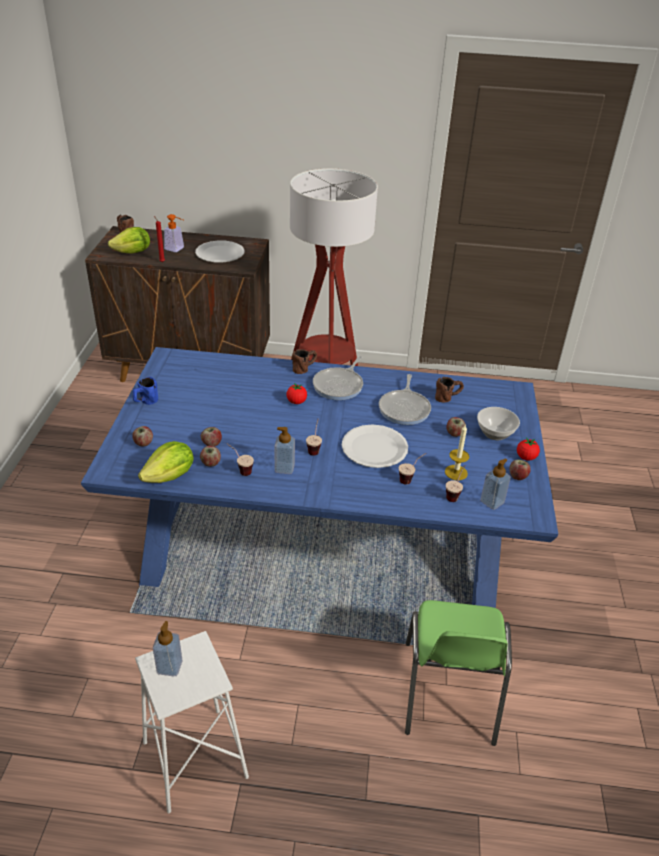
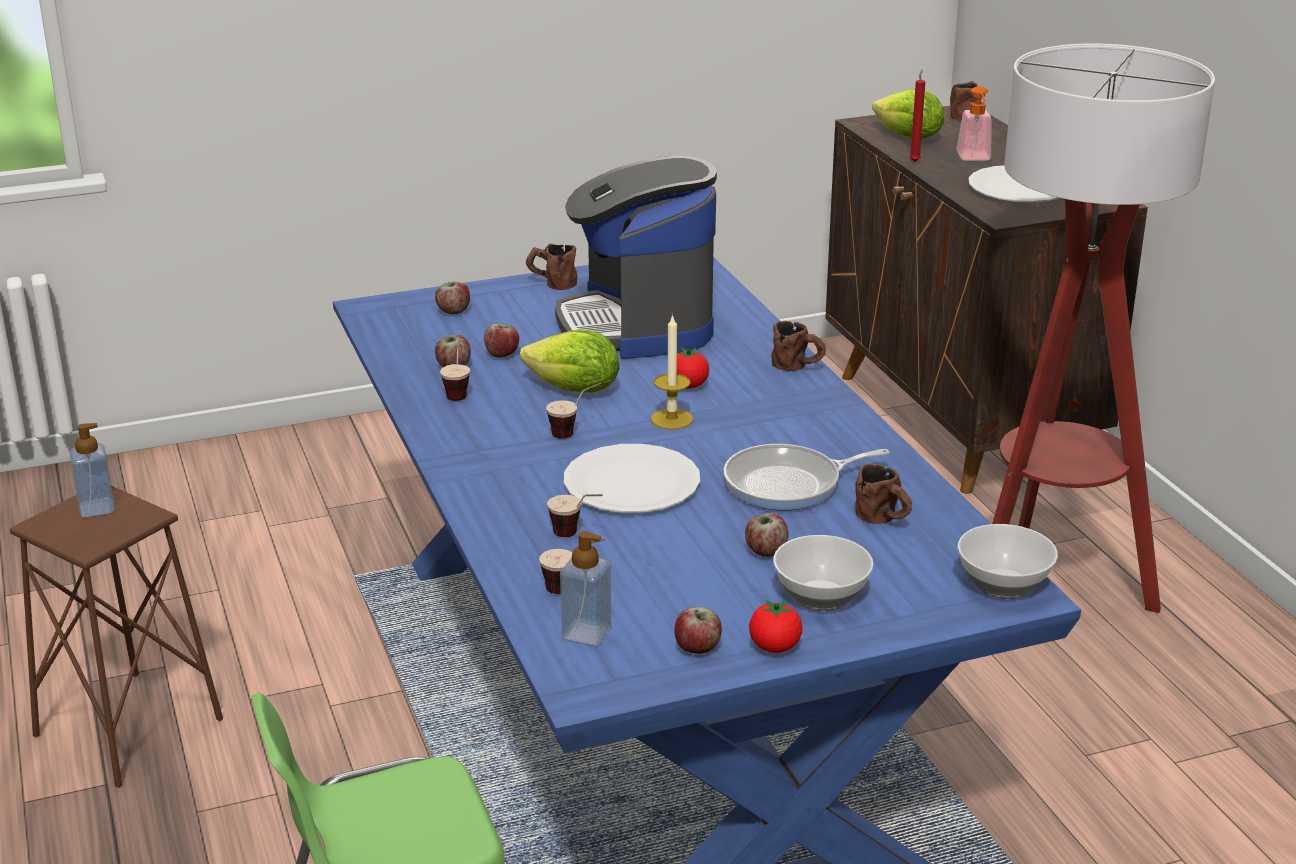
camera: 65 degrees right, 10 degrees down
blue mug [133,377,158,405] -> brown mug [526,244,577,290]
white stool [135,631,249,813] -> brown stool [10,486,223,788]
lettuce [138,441,193,483] -> lettuce moved to [520,330,619,393]
soap dispenser [275,427,295,474] -> none
frying pan [313,356,363,400] -> none
candle [445,425,469,480] -> candle moved to [651,314,693,429]
none -> coffee machine [555,156,717,359]
none -> bowl [957,524,1058,599]

